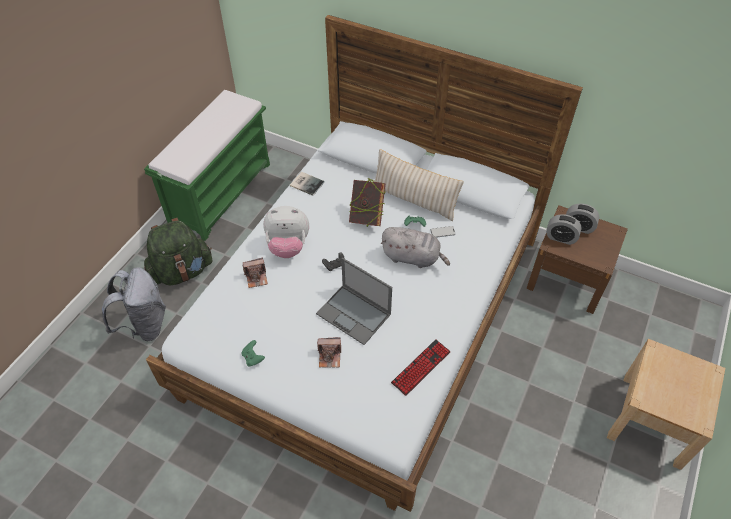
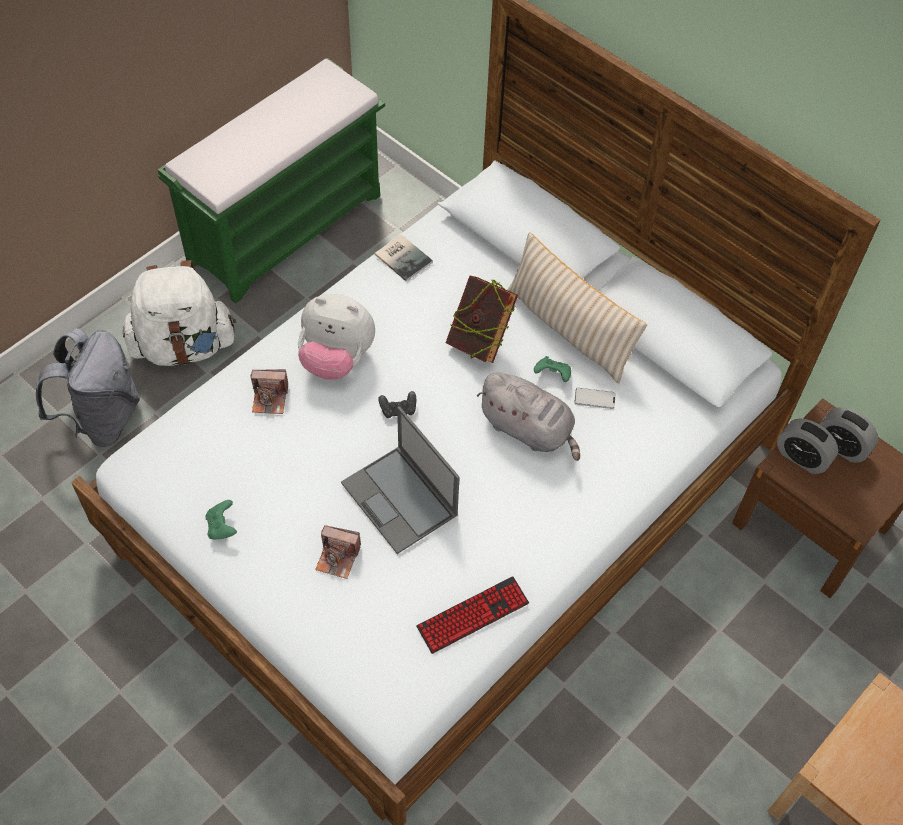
camera: 15 degrees right, 5 degrees up
green backpack [144,218,213,286] -> white backpack [123,260,237,366]

